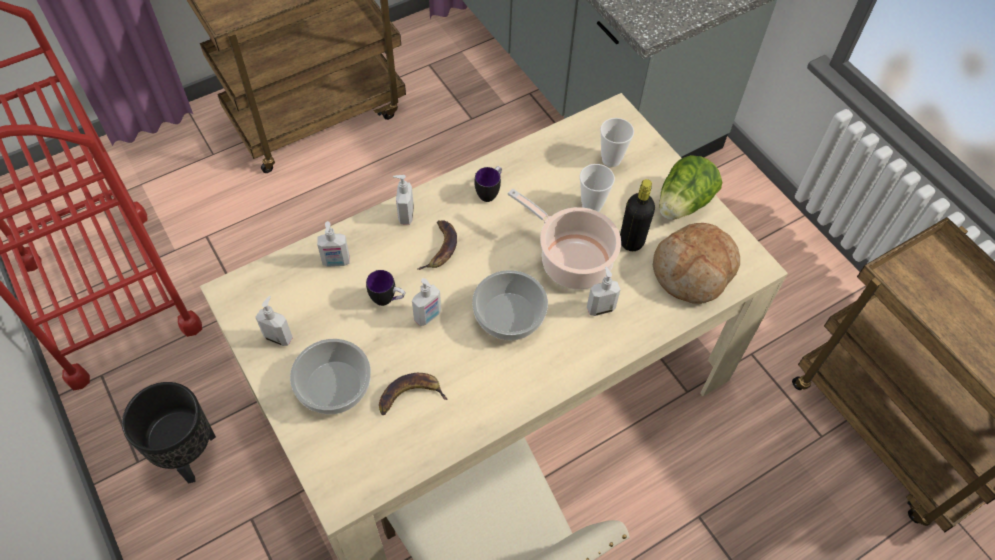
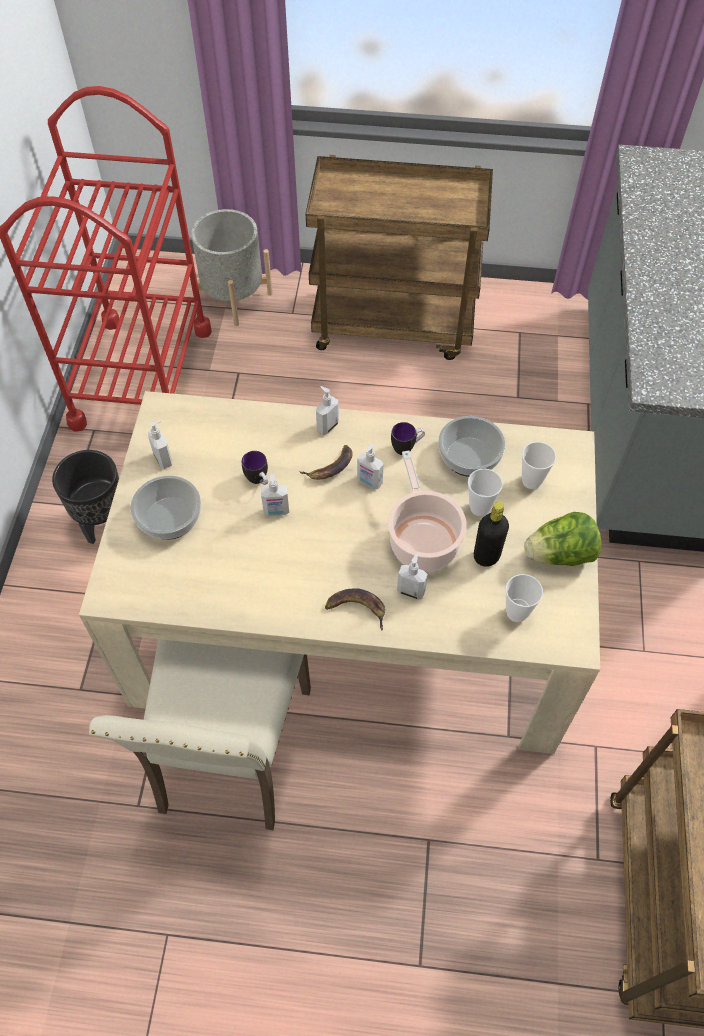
camera: 40 degrees right, 0 degrees up
soap dispenser [317,221,350,267] -> soap dispenser moved to [357,444,384,489]
banana [379,373,448,415] -> banana moved to [325,588,385,631]
bowl [472,270,548,341] -> bowl moved to [438,416,506,477]
bread [653,223,740,304] -> cup [506,574,543,622]
none -> grey planter [191,209,273,326]

